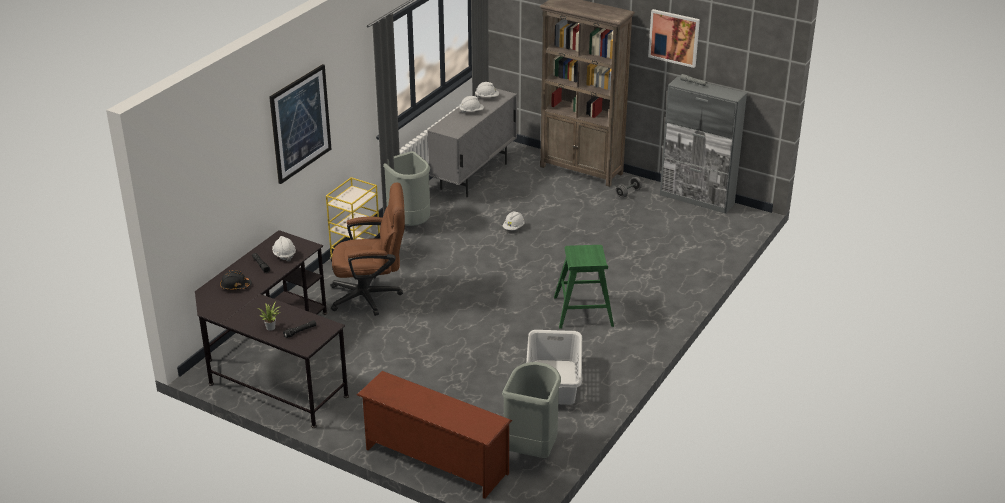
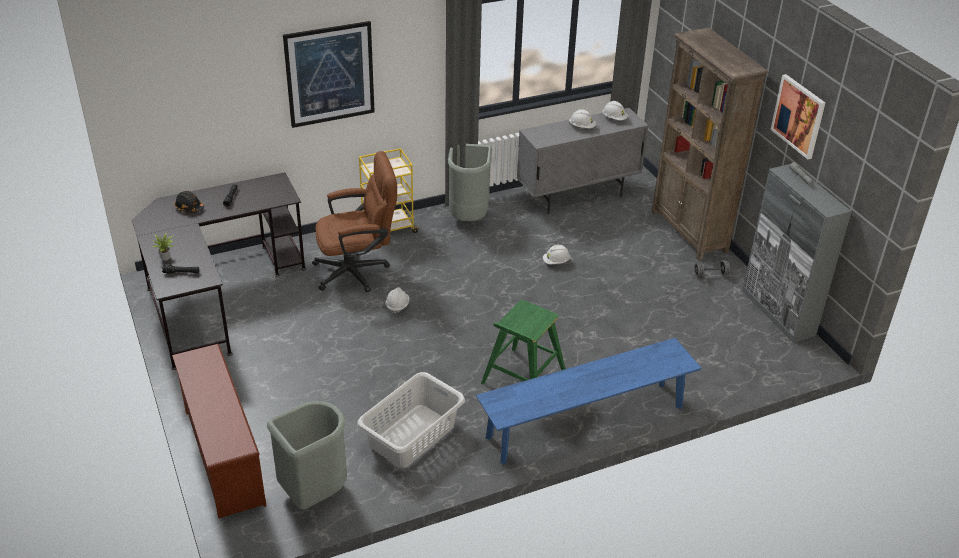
camera: 35 degrees right, 5 degrees up
white hard hat [272,236,296,262] -> white hard hat moved to [386,287,409,315]
brown office chair [330,182,405,316] -> brown office chair turned 45 degrees counterclockwise [312,151,397,292]
none -> blue bench [476,338,701,464]

